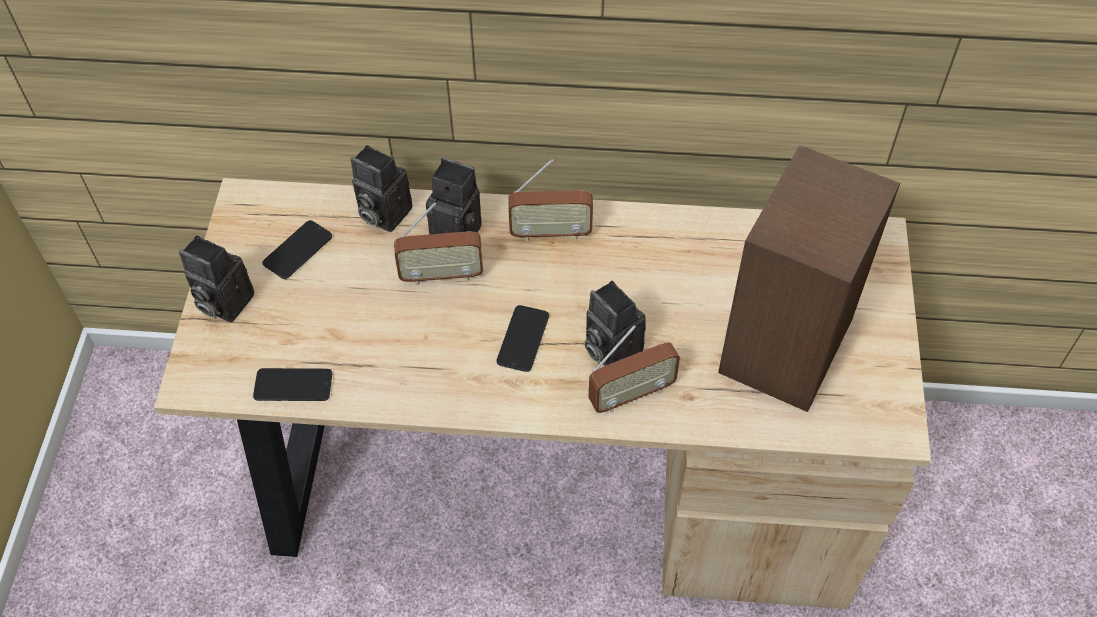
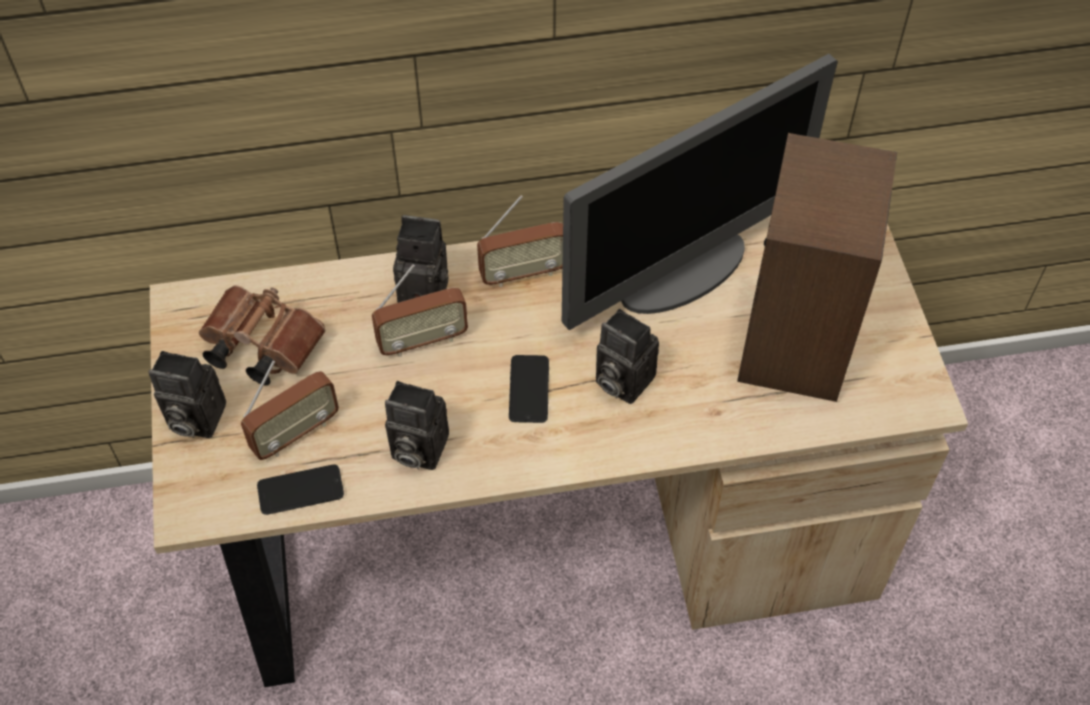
camera: 15 degrees left, 0 degrees up
phone [262,220,332,279] -> brown binoculars [199,285,325,385]
camera [351,145,412,232] -> camera moved to [385,381,449,470]
radio [588,325,680,413] -> radio moved to [241,361,339,460]
none -> monitor [562,54,838,330]

